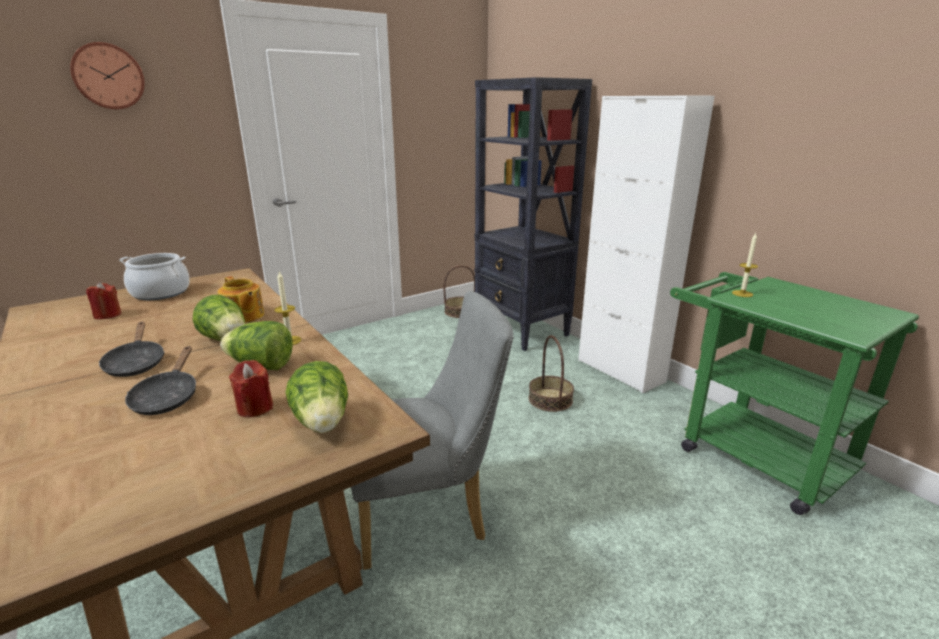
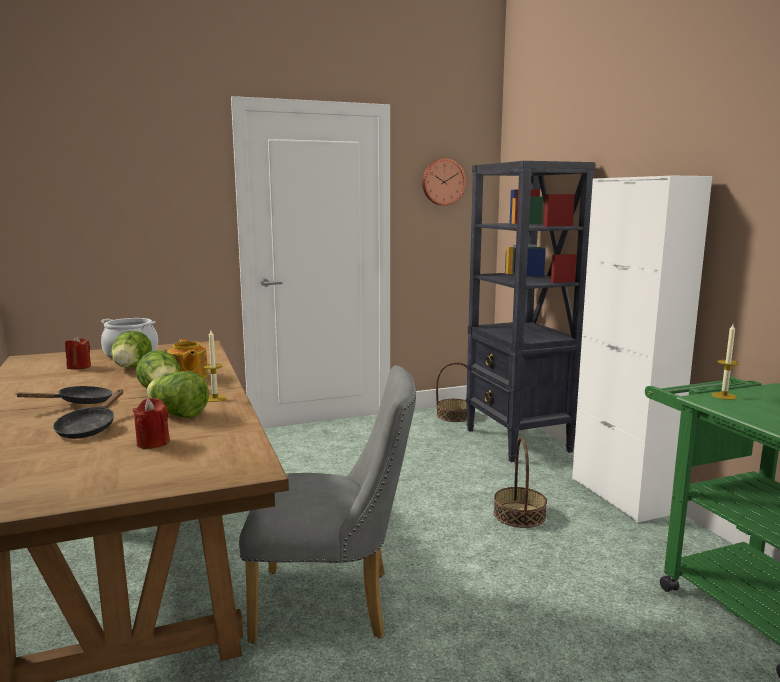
camera: 15 degrees right, 10 degrees down
wall clock [70,42,145,109] -> wall clock moved to [422,158,466,205]
black frying pan [98,322,165,377] -> black frying pan turned 120 degrees counterclockwise [15,386,113,404]
lettuce [285,361,348,433] -> lettuce moved to [111,331,152,368]

